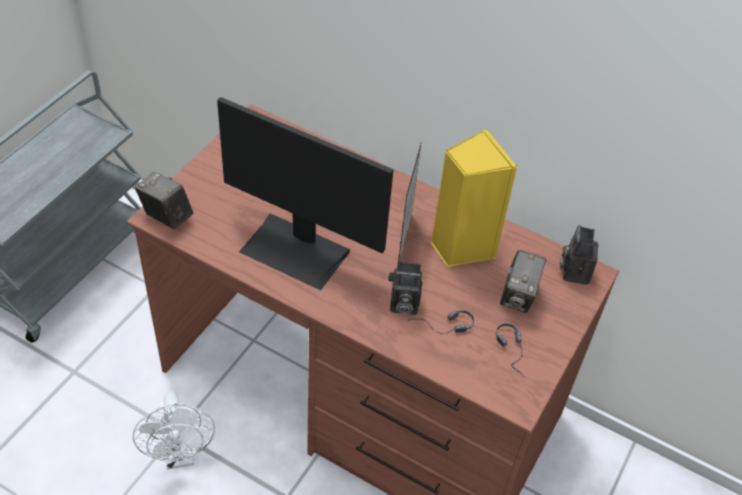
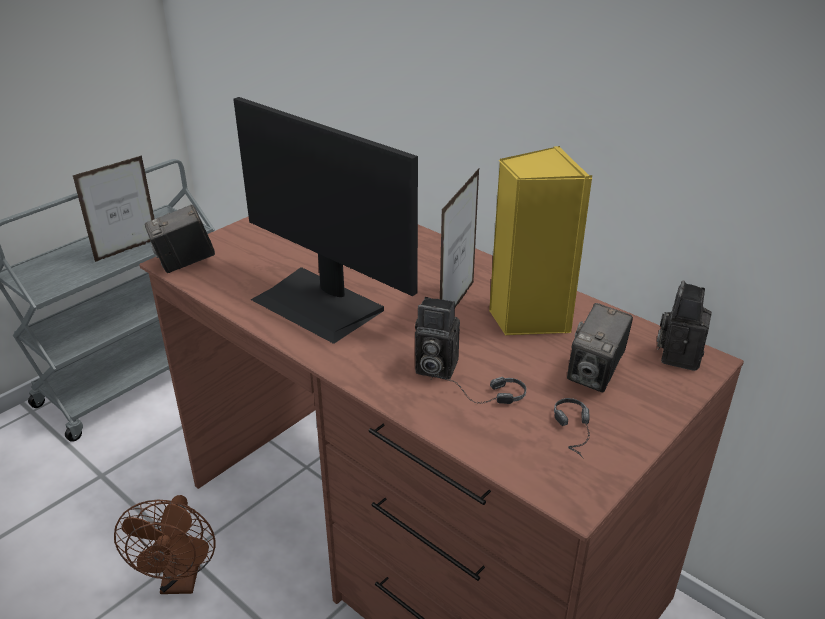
camera: 15 degrees right, 15 degrees down
white fan [133,391,215,469] -> brown fan [114,495,215,594]
camera [135,172,193,229] -> camera turned 75 degrees counterclockwise [145,205,215,273]
none -> picture frame [73,155,155,262]

